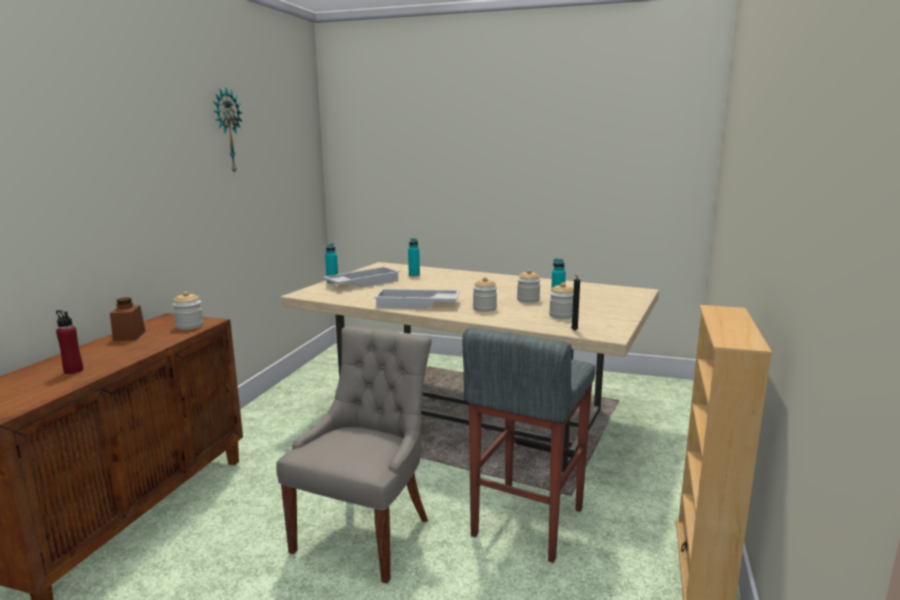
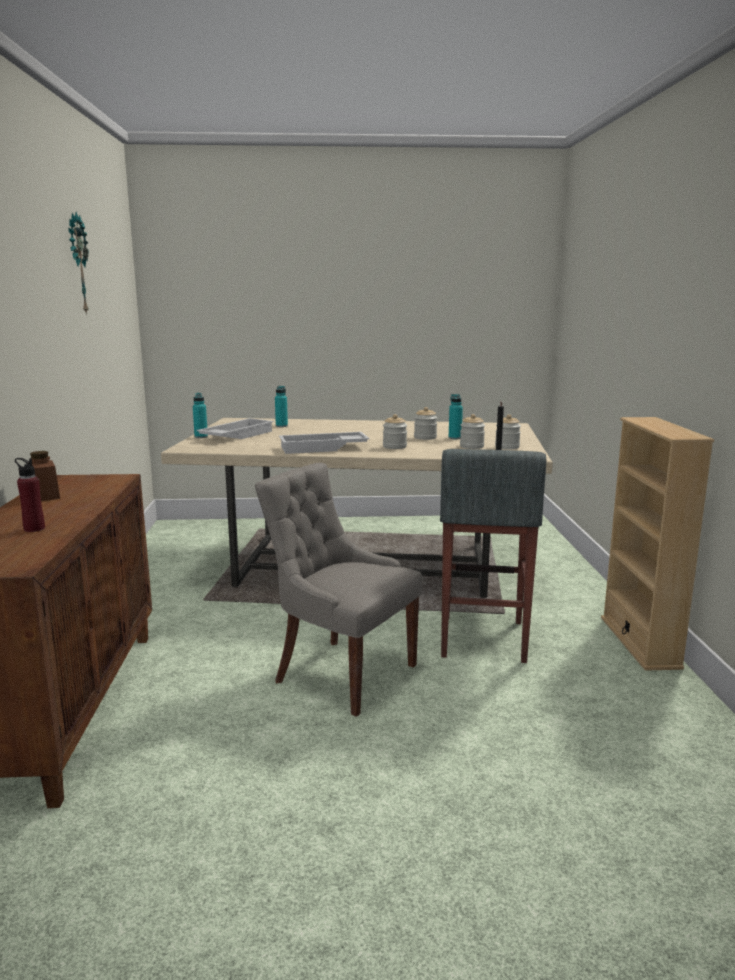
camera: 20 degrees left, 0 degrees up
jar [172,291,204,330] -> jar moved to [495,414,521,449]
grey chair [276,326,432,584] -> grey chair turned 60 degrees counterclockwise [255,463,423,717]

